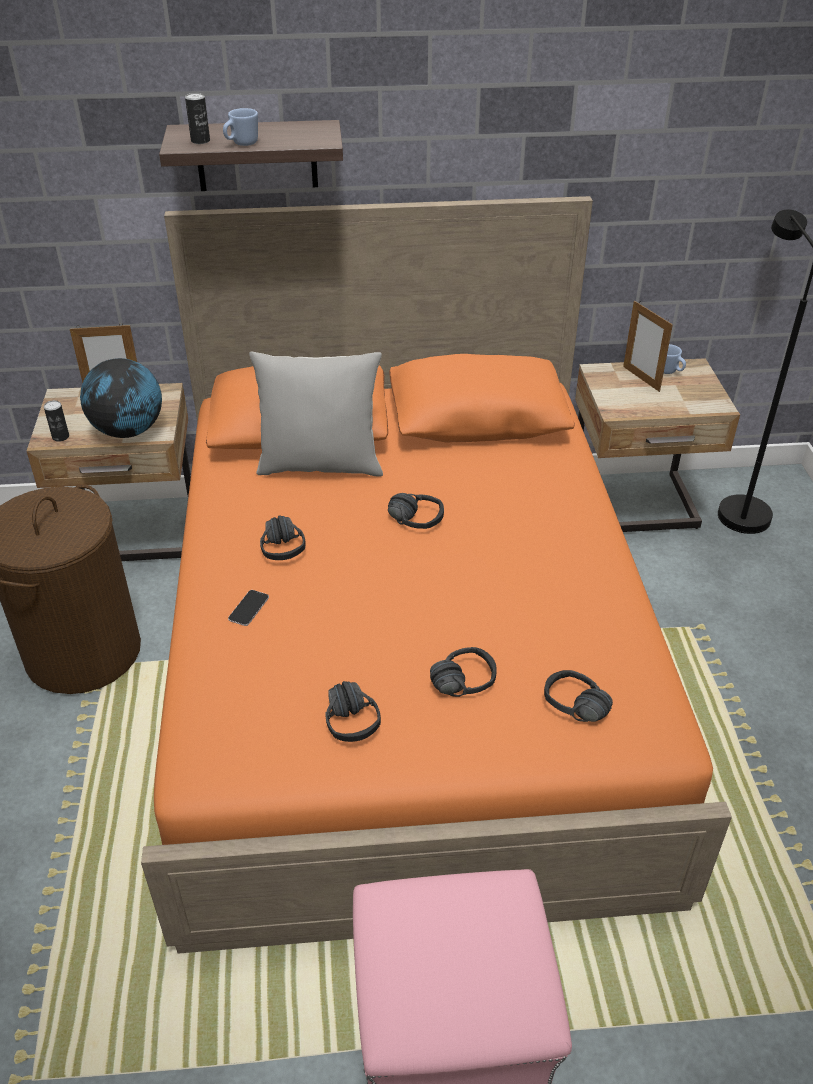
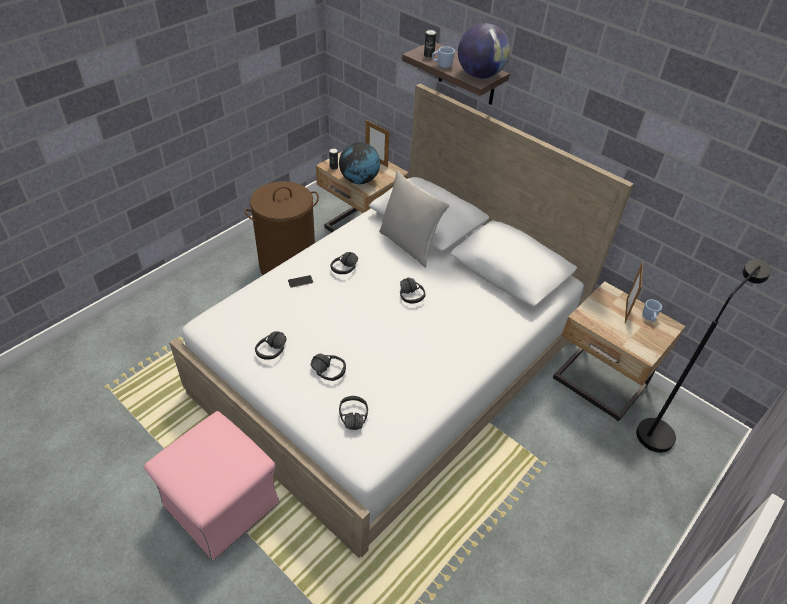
camera: 45 degrees right, 5 degrees up
orange bed [141,196,732,954] -> white bed [169,84,634,558]
none -> globe [458,23,510,78]

